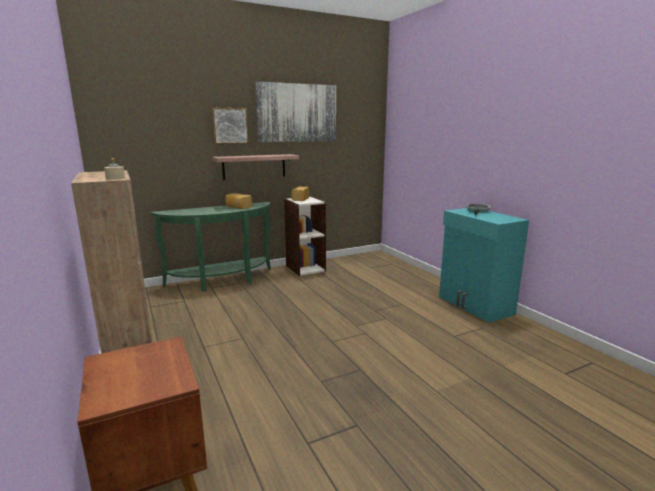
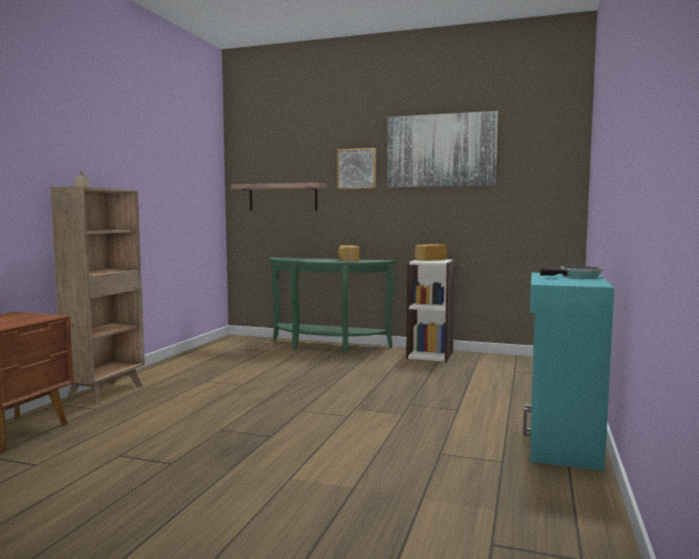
camera: 45 degrees right, 10 degrees down
shelf [213,154,299,180] -> shelf moved to [231,183,326,211]

